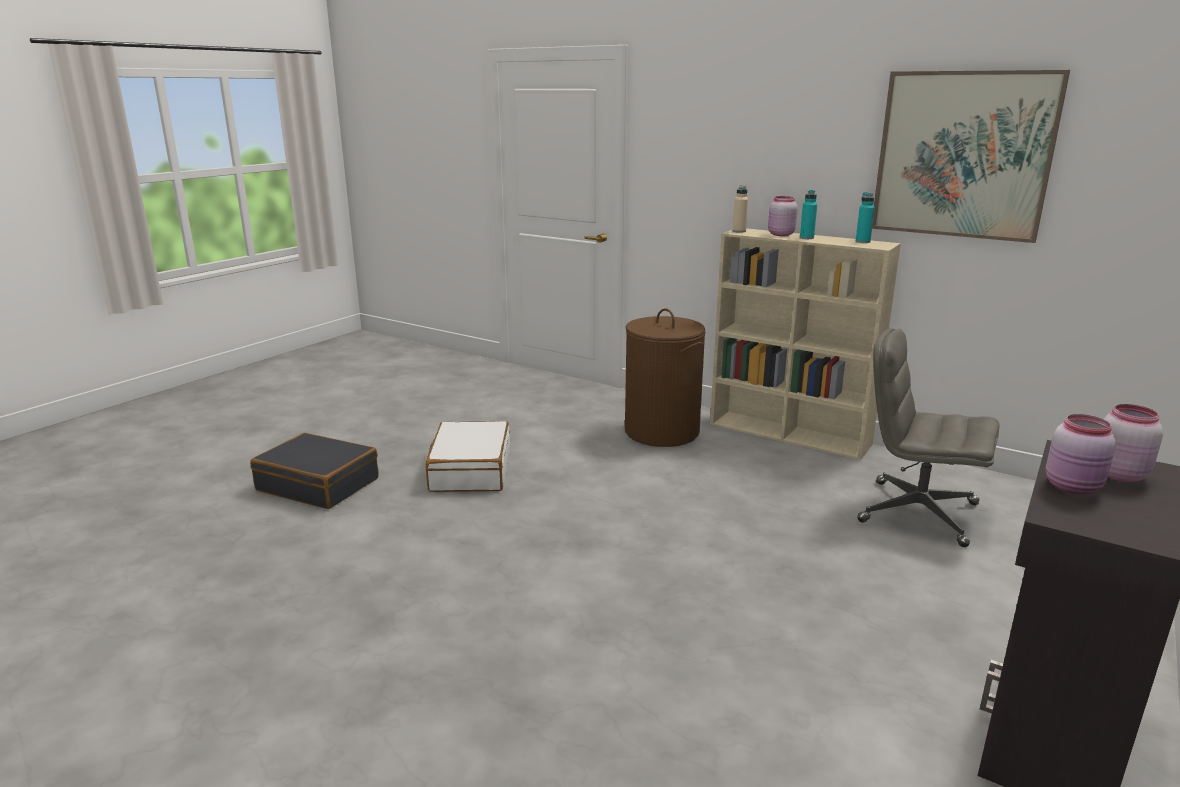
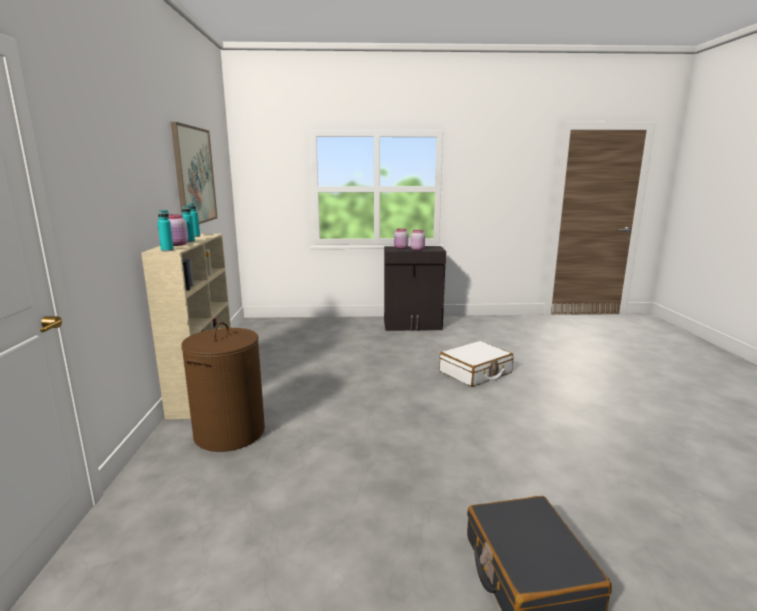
camera: 125 degrees left, 5 degrees down
white suitcase [426,421,510,492] -> white suitcase moved to [439,341,513,387]
beige bottle [733,185,748,233] -> turquoise bottle [157,210,174,251]
grey office chair [857,328,1000,547] -> none

